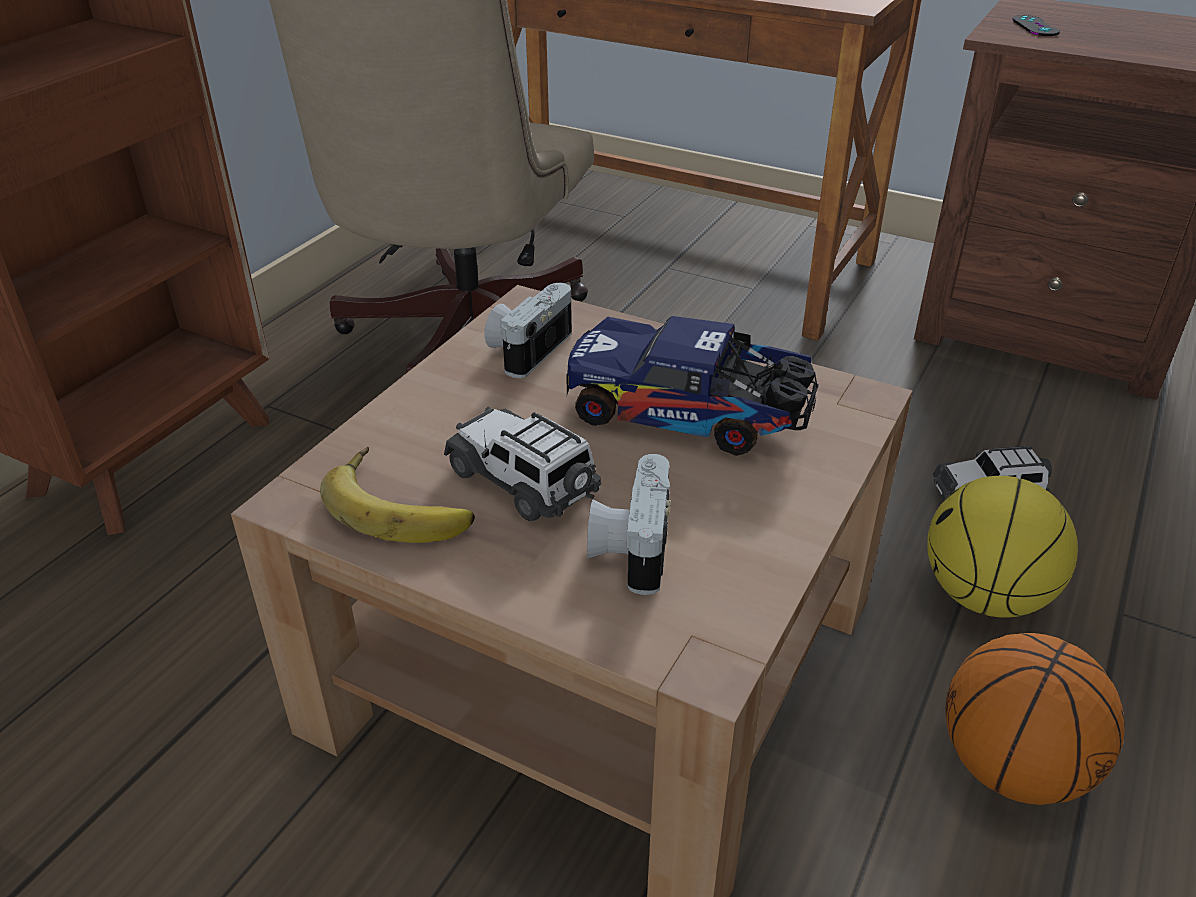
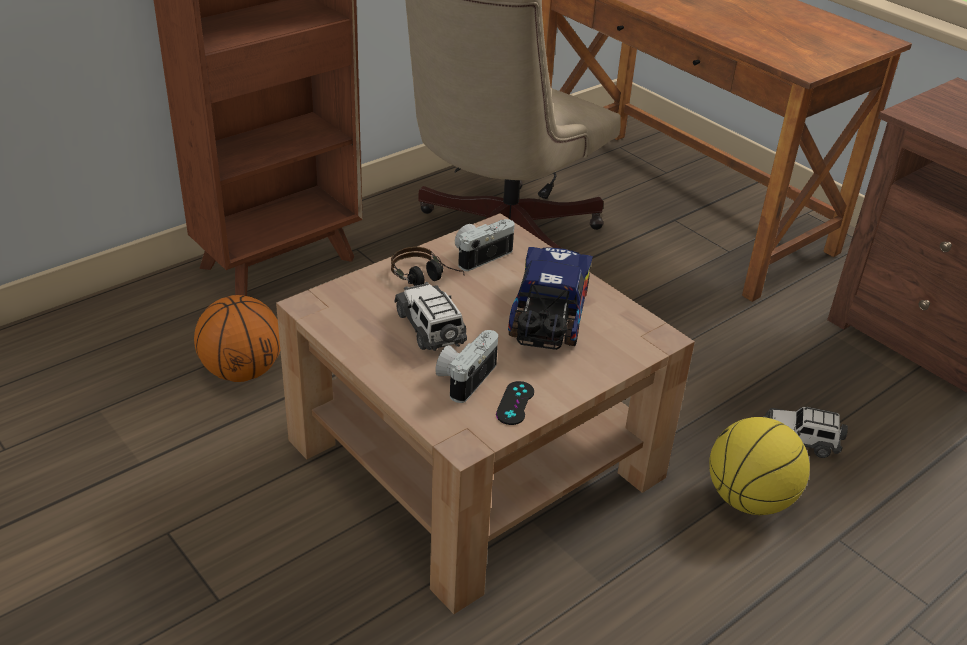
camera: 20 degrees right, 0 degrees up
banana [320,447,475,543] -> none
toy truck [566,316,819,456] -> toy truck turned 60 degrees clockwise [508,247,593,350]
basketball [945,633,1125,805] -> basketball moved to [194,295,280,382]
black game controller [1012,15,1060,36] -> black game controller moved to [496,381,534,425]
none -> headphones [391,247,464,286]

